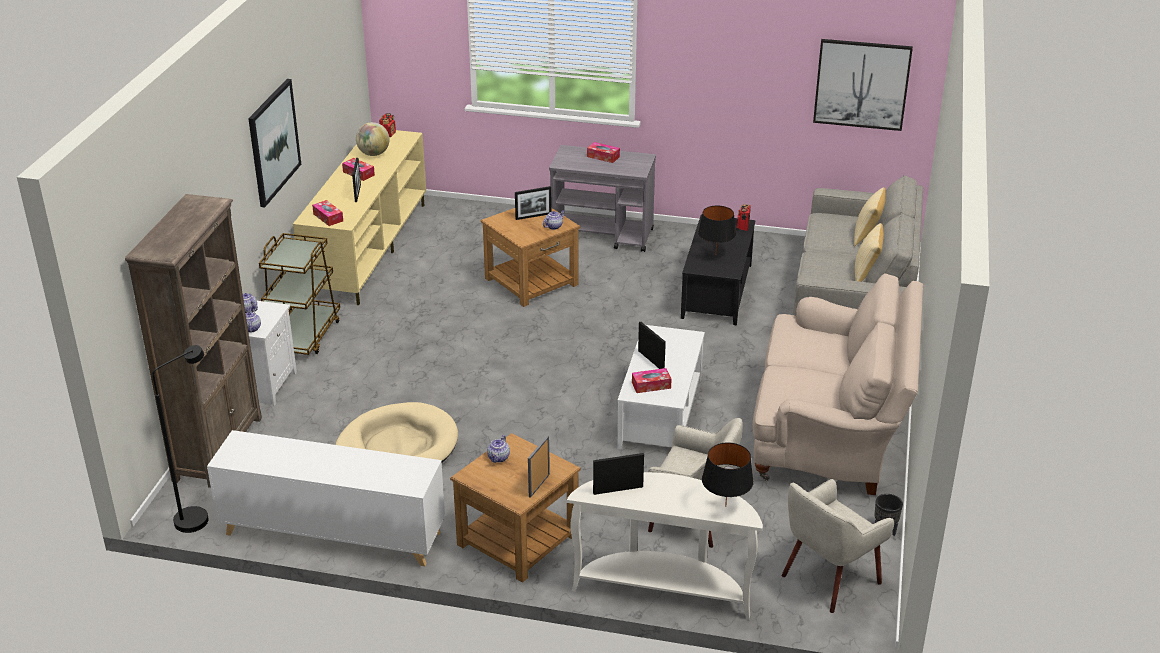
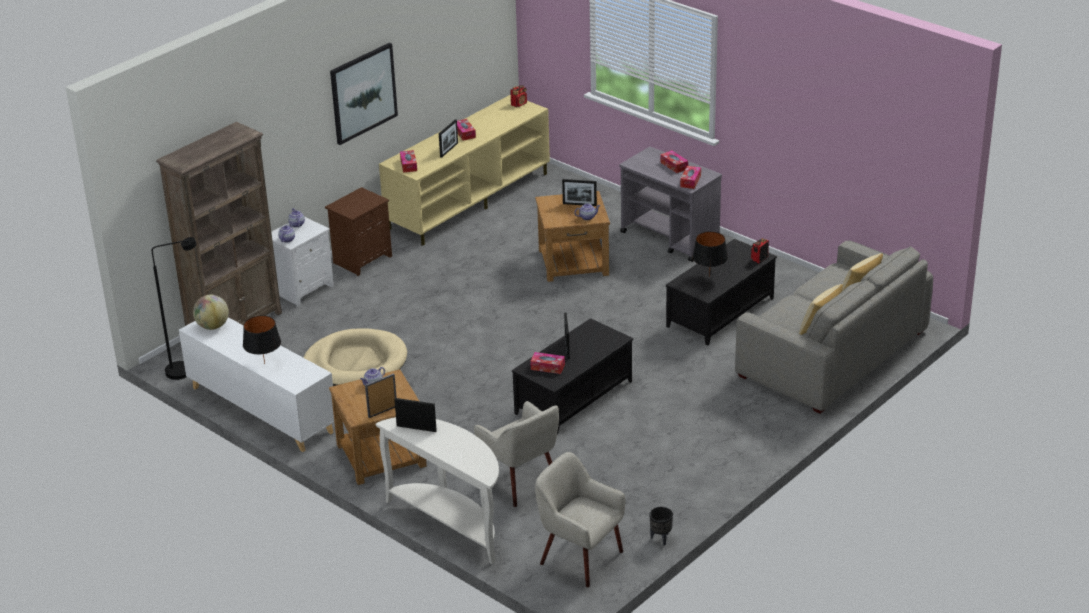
camera: 30 degrees right, 0 degrees up
brown cart [259,233,340,355] -> brown nightstand [325,187,392,276]
globe [356,122,390,156] -> globe moved to [193,295,229,330]
white coffee table [617,325,705,450] -> black coffee table [512,318,633,435]
black table lamp [702,443,754,507] -> black table lamp moved to [243,316,281,364]
beige sofa [753,273,923,495] -> none
beige armchair [781,479,894,613] -> beige armchair turned 45 degrees clockwise [535,452,626,587]
picture [813,39,913,131] -> none
none -> tissue box [680,166,701,189]

